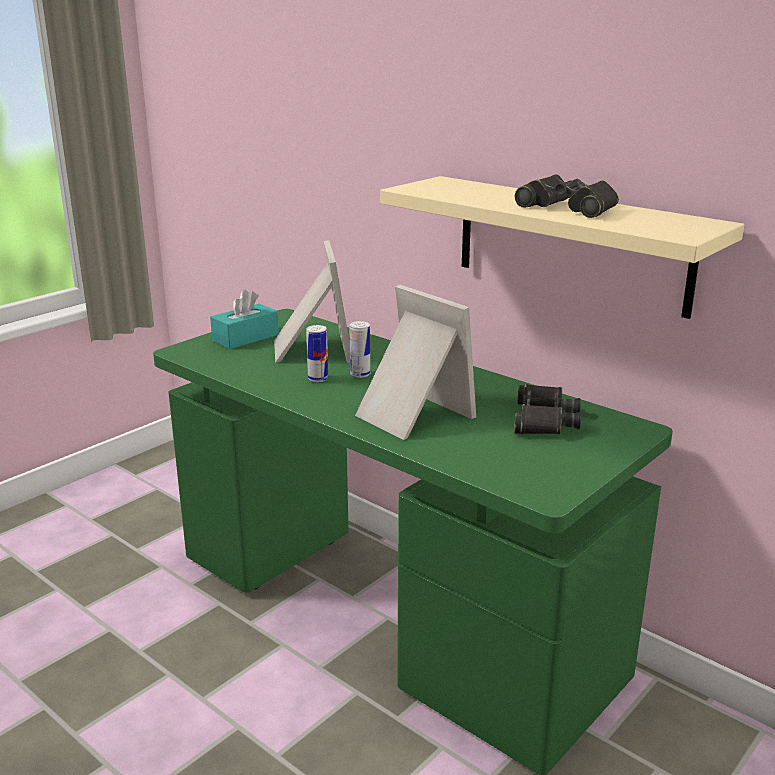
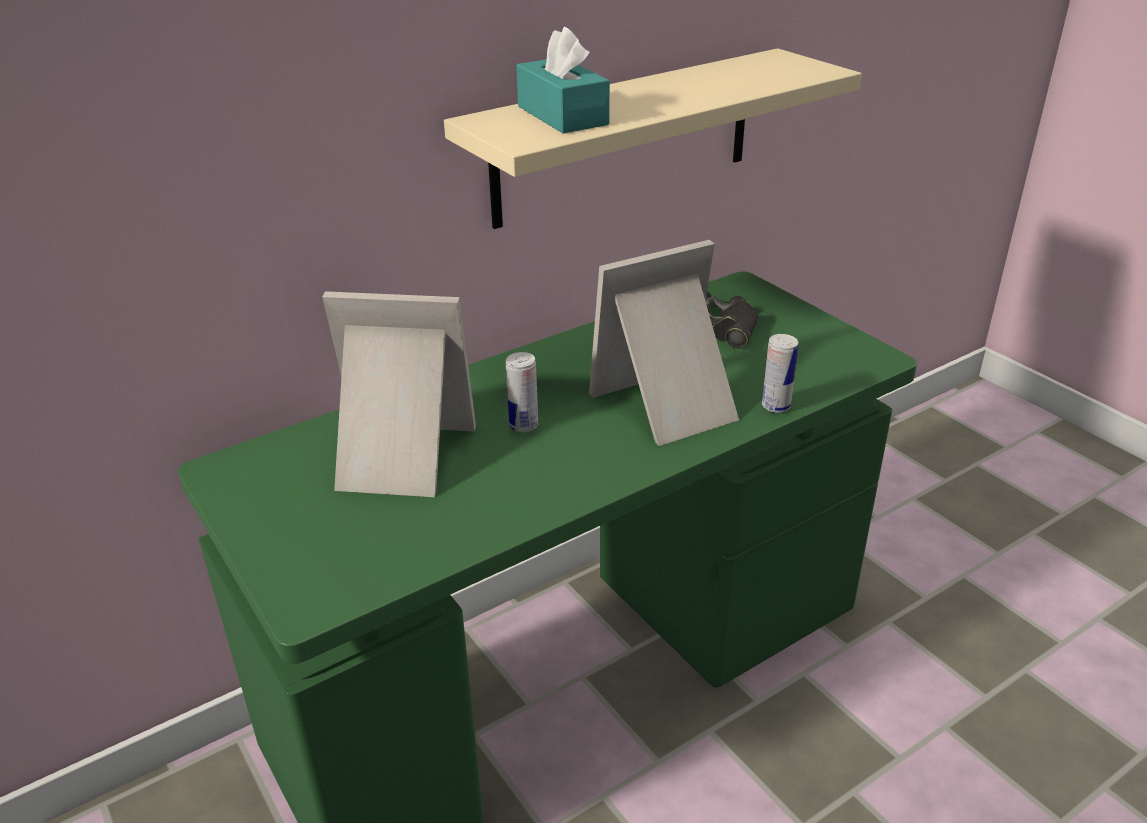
camera: 75 degrees left, 10 degrees up
turquoise tissue box [210,290,279,349] -> turquoise tissue box moved to [516,27,610,133]
can [306,325,328,382] -> can moved to [762,334,798,413]
black binoculars [515,174,619,218] -> none

